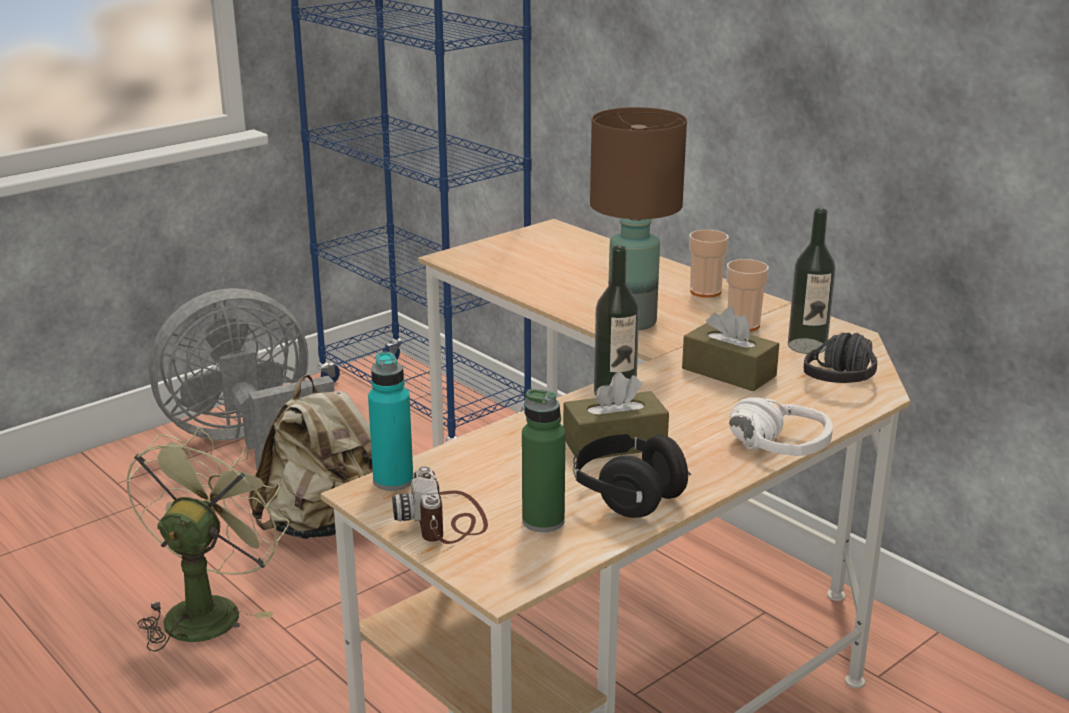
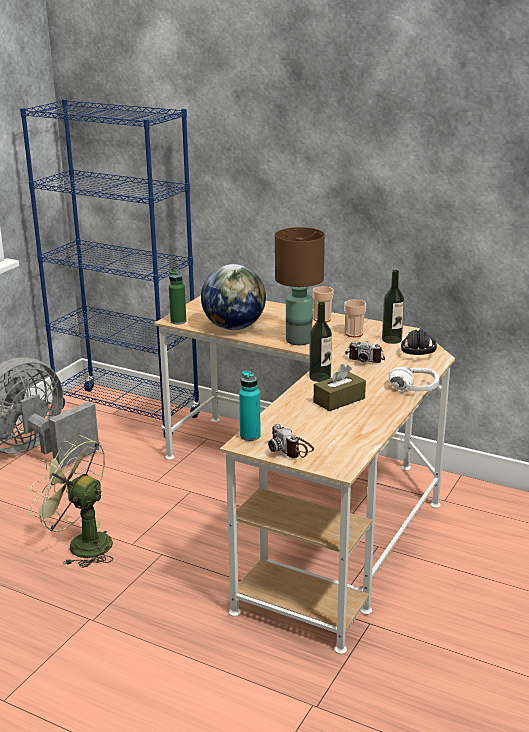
camera: 20 degrees left, 0 degrees up
green fan [126,428,289,652] -> green fan turned 60 degrees counterclockwise [30,435,113,568]
beige backpack [248,375,373,539] -> none
green bottle [522,389,566,532] -> green bottle moved to [169,271,186,324]
black headphones [573,434,691,518] -> none
brown tissue box [682,307,779,391] -> camera [345,341,385,363]
none -> globe [201,264,266,330]

